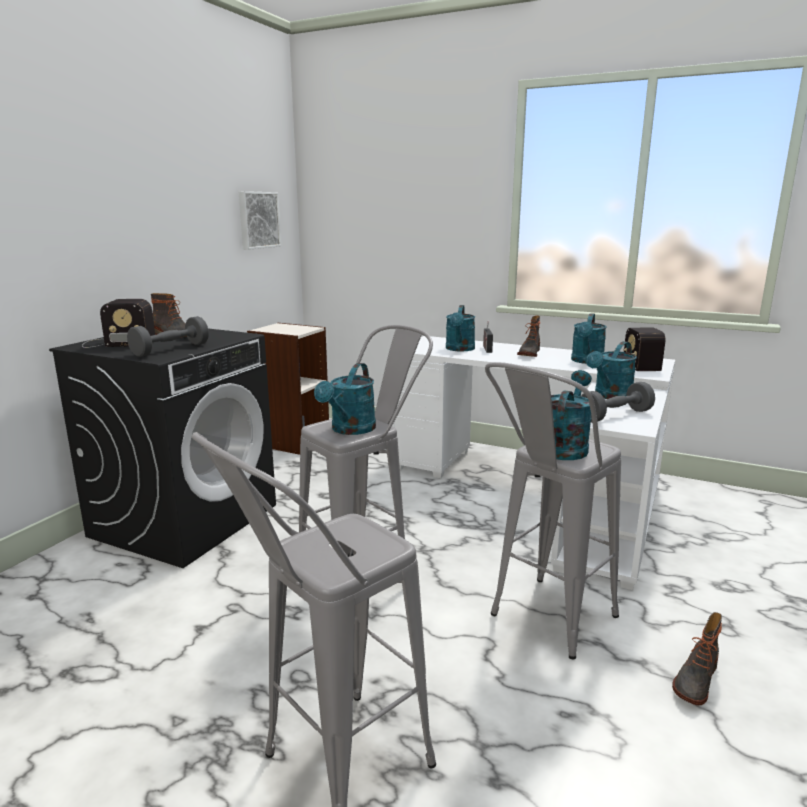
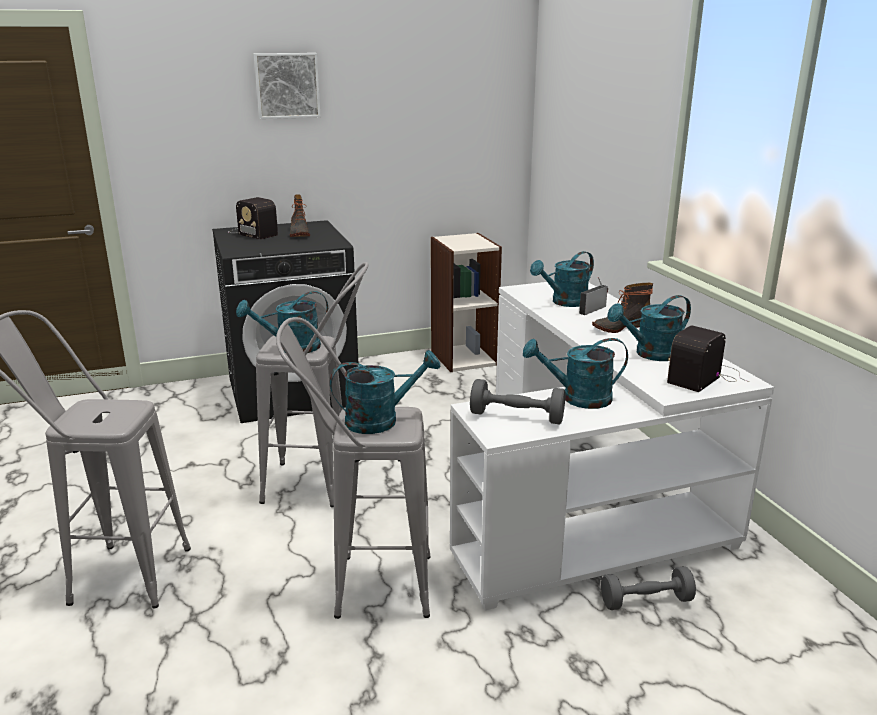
camera: 45 degrees right, 5 degrees up
grey dumbbell [127,316,209,357] -> grey dumbbell moved to [601,566,696,610]
picture [239,191,281,250] -> picture moved to [254,53,321,119]
boot [672,612,722,705] -> none

